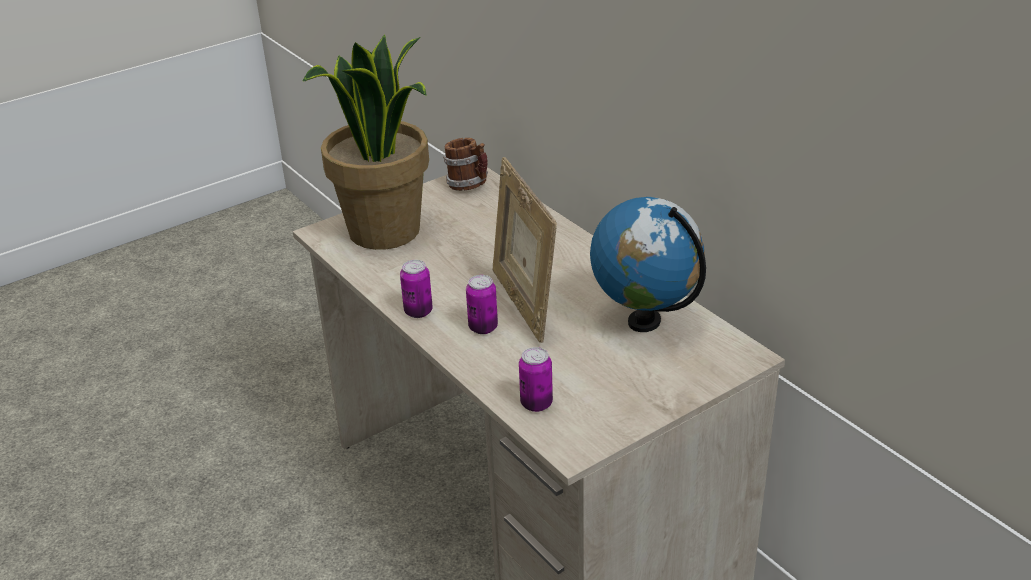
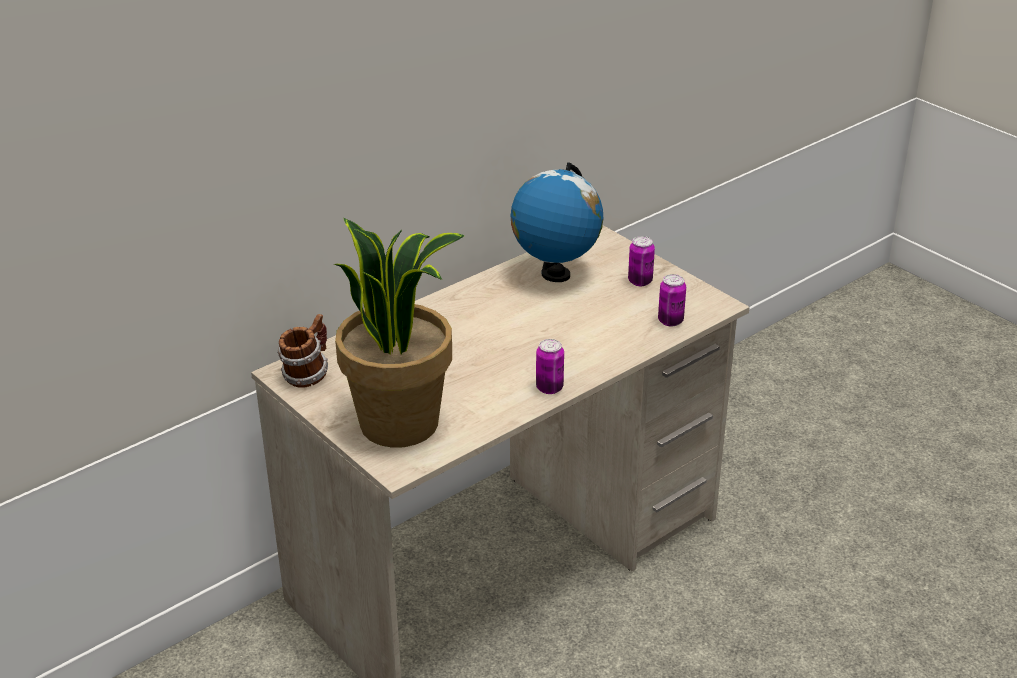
camera: 95 degrees left, 0 degrees up
can [466,275,498,334] -> can moved to [628,236,655,286]
picture frame [493,157,557,343] -> none

